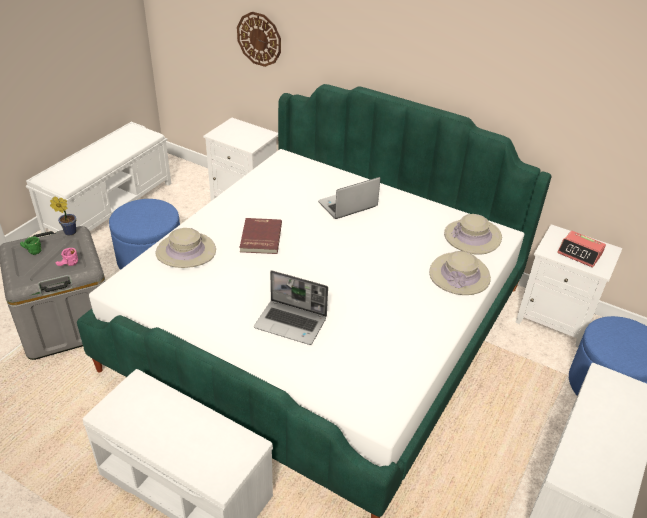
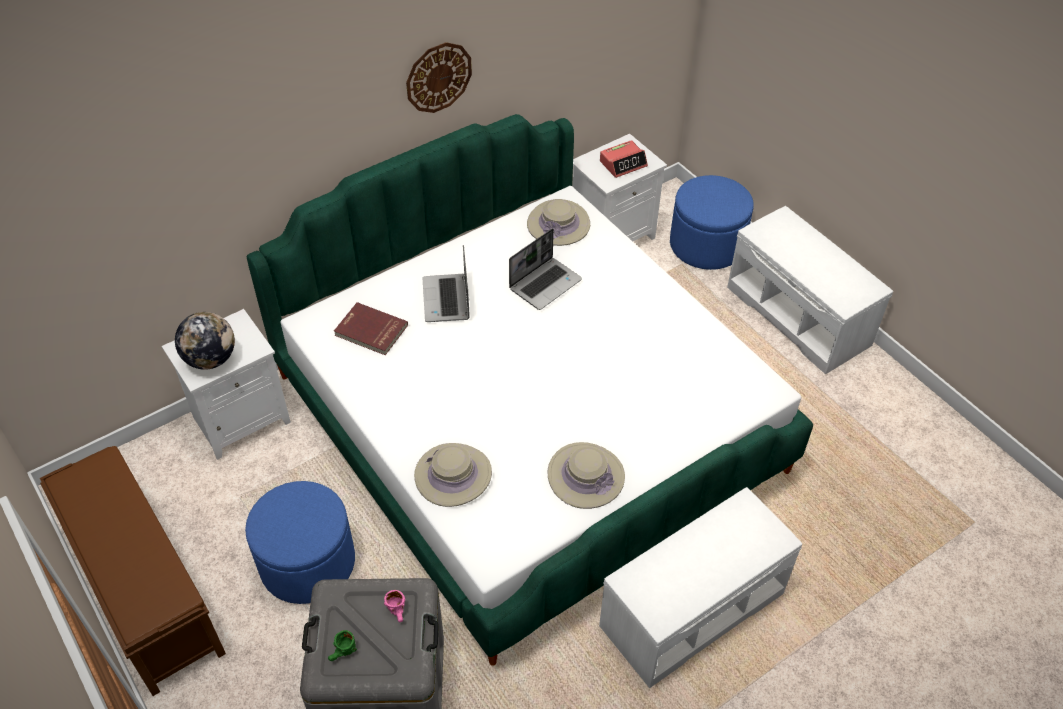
camera: 65 degrees left, 10 degrees up
white bench [26,122,171,233] -> brown bench [40,446,226,696]
potted plant [50,197,76,235] -> none
wall clock [237,12,281,67] -> wall clock moved to [406,42,472,113]
red book [239,218,282,254] -> red book moved to [334,302,408,355]
laptop [254,270,328,345] -> laptop moved to [509,228,582,310]
beige hat [429,251,491,295] -> beige hat moved to [548,442,625,509]
none -> globe [175,312,235,370]

